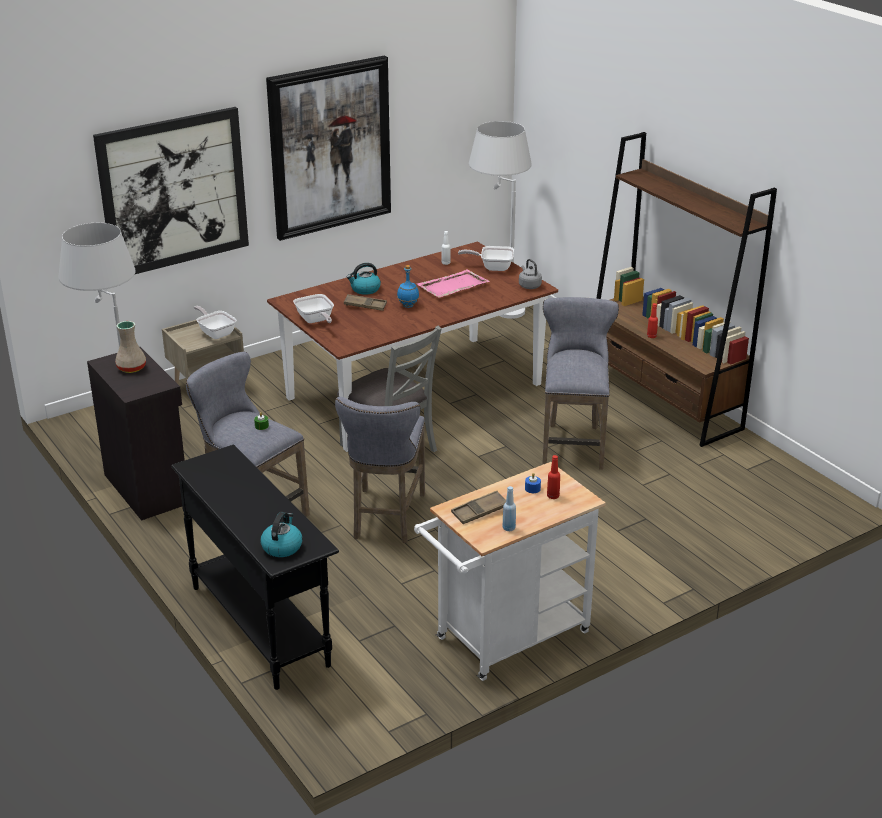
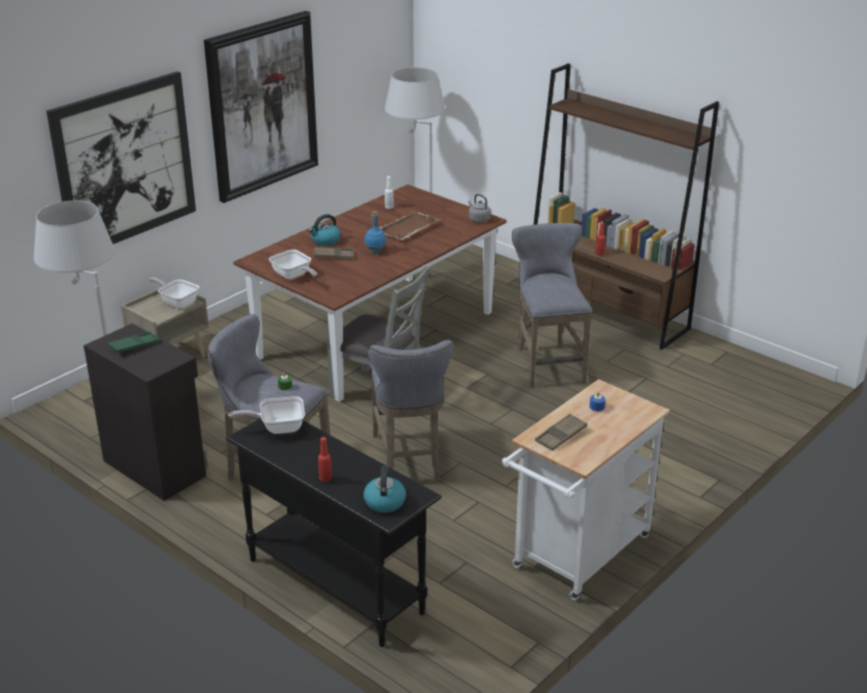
camera: 15 degrees left, 0 degrees up
beige vase [115,321,146,373] -> green tray [108,332,160,354]
pink tray [417,269,490,297] -> brown tray [379,211,442,240]
frying pan [458,246,514,271] -> frying pan moved to [229,396,305,434]
blue bottle [502,486,516,531] -> none
red bottle [547,455,560,499] -> red bottle moved to [318,437,332,482]

